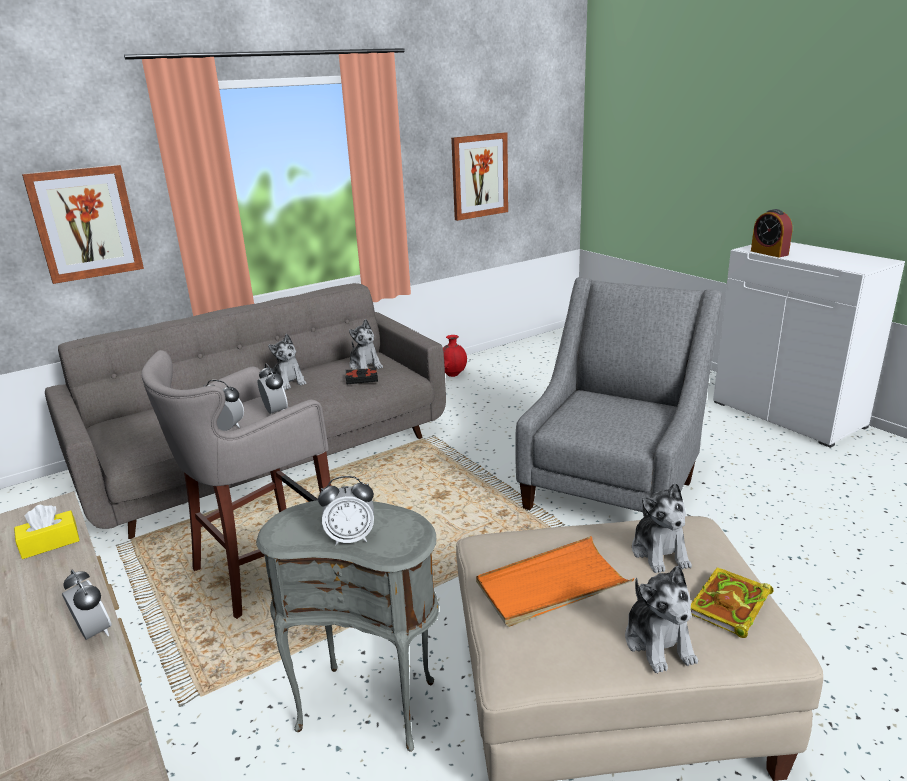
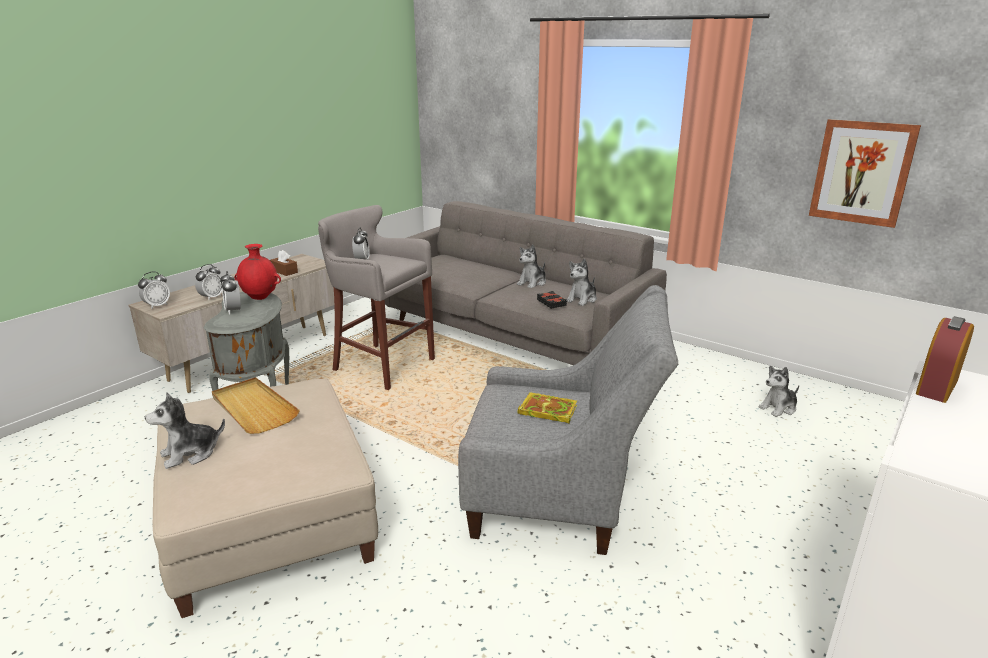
camera: 70 degrees right, 0 degrees up
yellow tissue box [14,505,80,559] -> brown tissue box [270,250,298,276]
picture [22,165,144,284] -> none
alarm clock [258,364,288,414] -> alarm clock moved to [138,271,170,309]
red vase [443,335,467,377] -> red vase moved to [234,244,281,300]
orange tray [476,536,634,627] -> beige tray [212,377,300,434]
plush toy [632,483,692,573] -> plush toy moved to [759,365,799,417]
book [691,567,773,638] -> book moved to [517,392,577,424]

